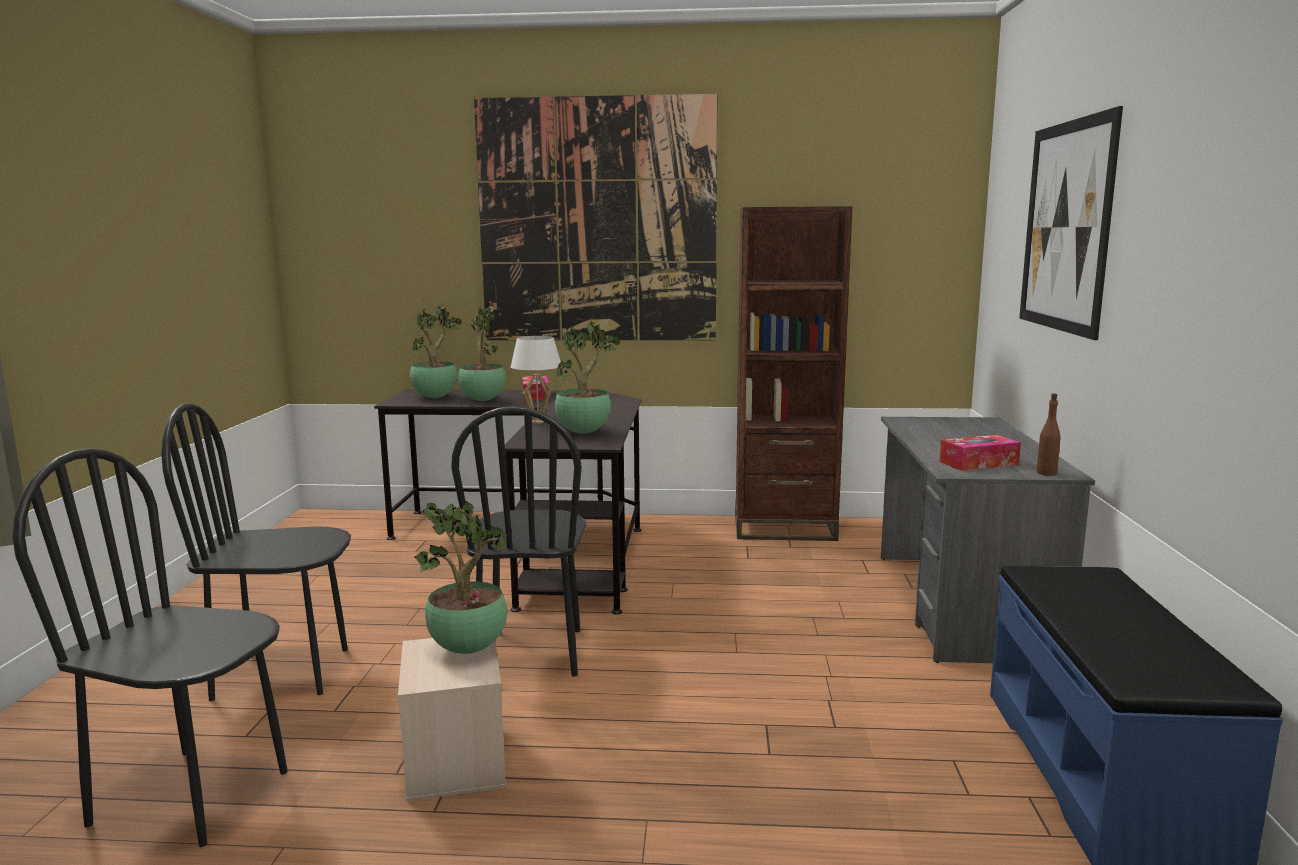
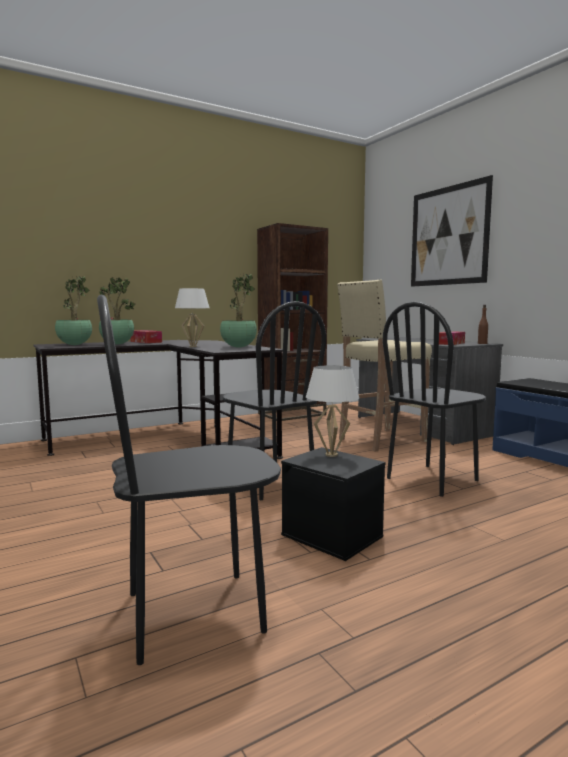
camera: 35 degrees left, 5 degrees down
black chair [161,403,351,701] -> black chair moved to [383,301,486,497]
beige storage box [398,638,506,802] -> black storage box [281,447,386,561]
potted plant [414,501,507,654] -> white table lamp [306,365,359,457]
picture [474,94,717,340] -> none
none -> beige stool [337,280,432,452]

